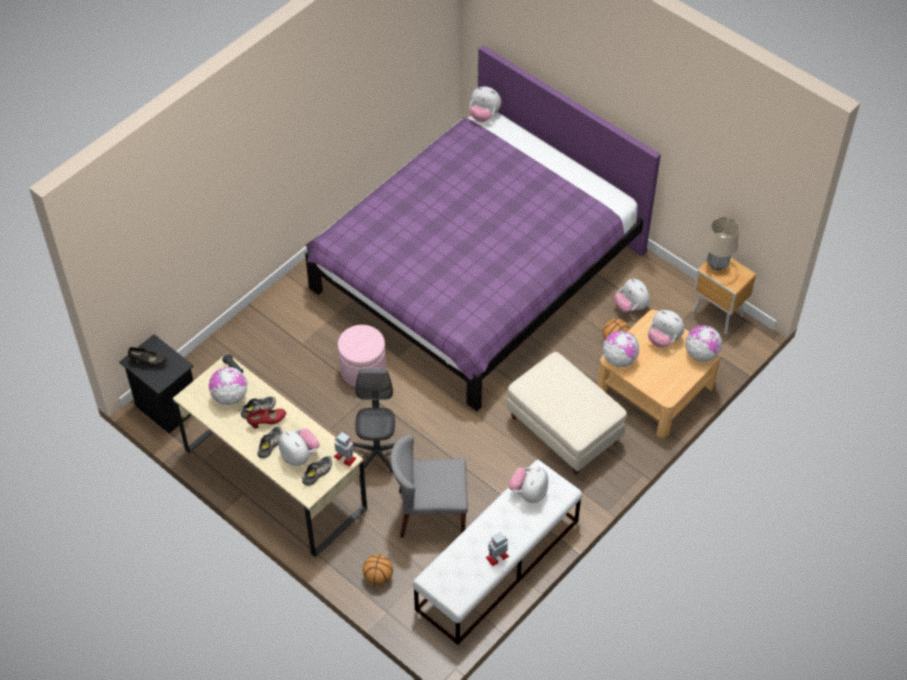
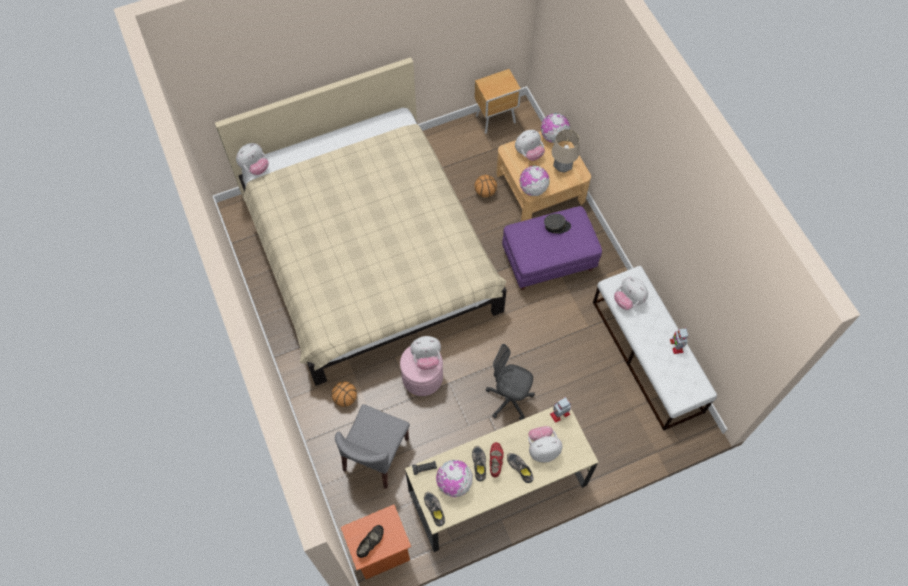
camera: 65 degrees left, 10 degrees up
black nightstand [119,334,194,433] -> orange nightstand [341,505,411,579]
shoe [302,456,332,486] -> shoe moved to [424,492,445,526]
purple bed [305,45,661,411] -> beige bed [215,57,507,386]
basketball [362,554,393,585] -> basketball moved to [332,381,357,407]
grey chair [390,435,468,538] -> grey chair moved to [335,404,410,489]
beige ottoman [507,352,627,475] -> purple ottoman [502,206,602,290]
plush toy [614,279,650,313] -> plush toy moved to [410,336,441,370]
table lamp [705,217,739,271] -> table lamp moved to [552,130,580,173]
none -> grey cap [544,214,571,234]

